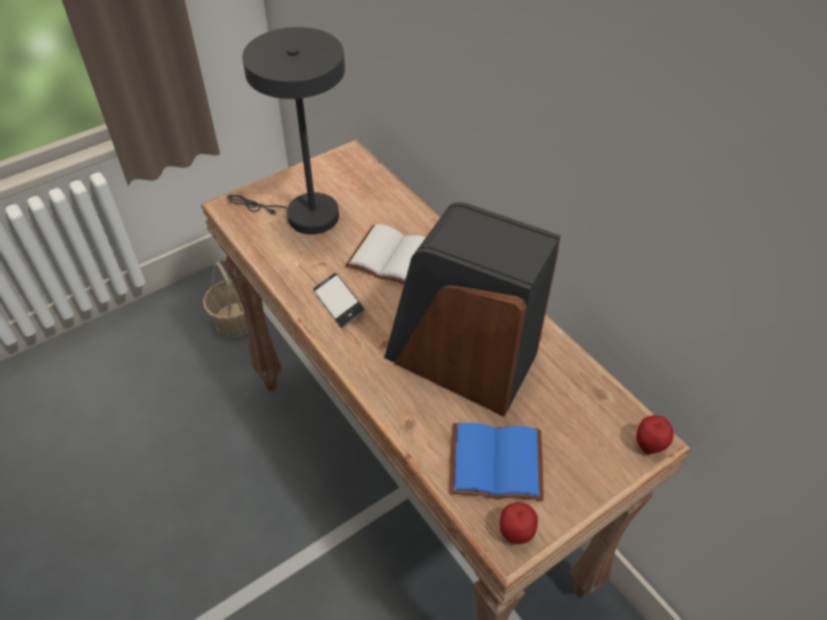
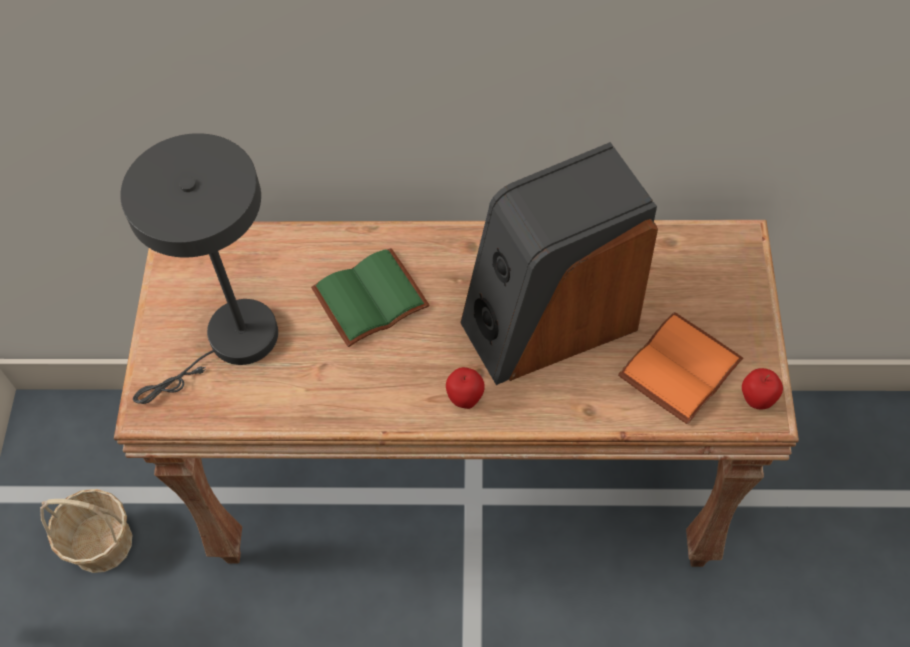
camera: 50 degrees left, 10 degrees up
phone [313,273,365,328] -> none
white book [345,224,425,284] -> green book [311,248,430,347]
blue book [449,423,544,501] -> orange book [618,312,743,424]
apple [636,415,674,454] -> apple moved to [446,367,485,409]

